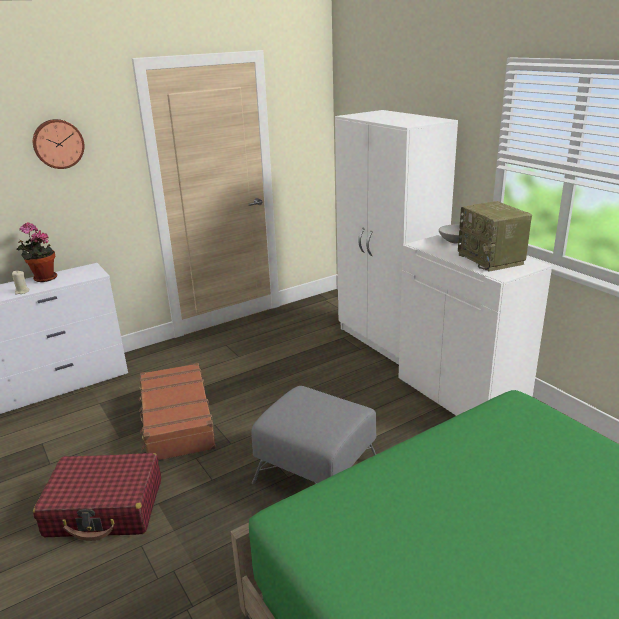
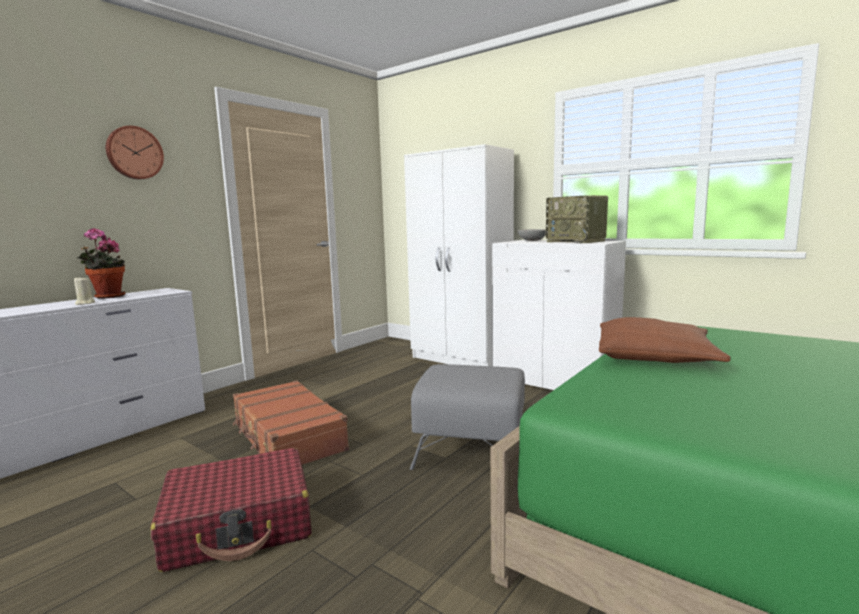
camera: 20 degrees left, 15 degrees down
none -> brown pillow [599,317,731,363]

